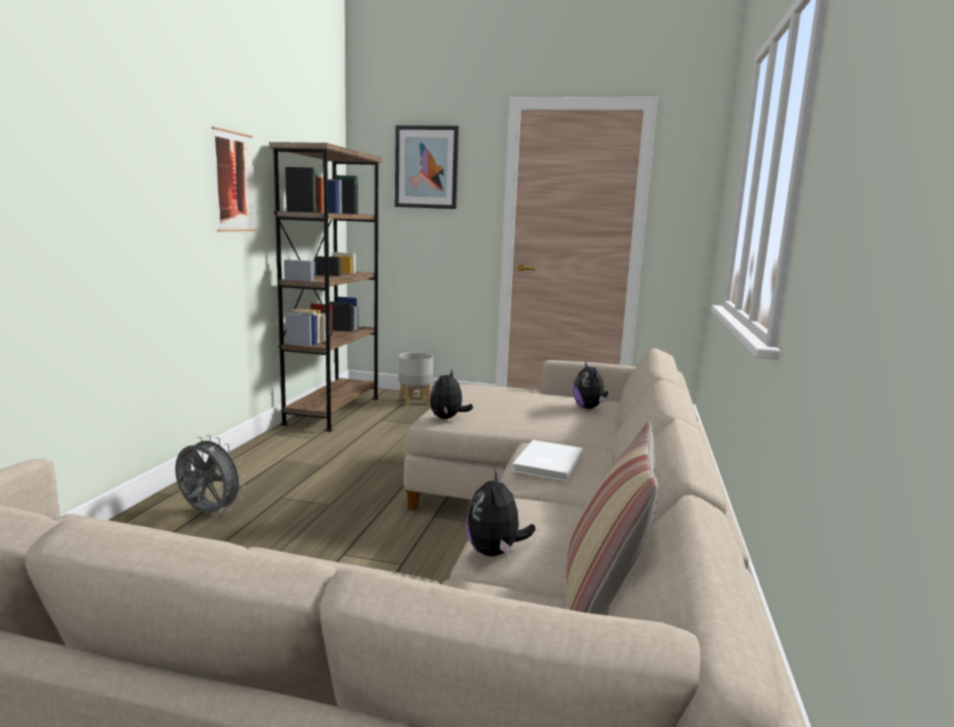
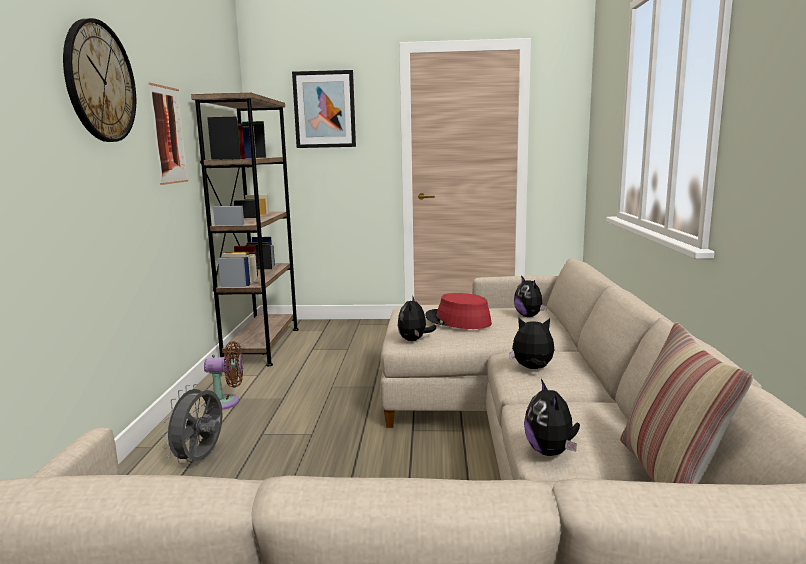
camera: 10 degrees left, 0 degrees up
grey fan [175,435,245,513] -> grey fan turned 90 degrees counterclockwise [161,384,223,464]
grey planter [399,352,433,406] -> none
white book [512,440,584,481] -> plush toy [509,317,555,369]
none -> wall clock [63,18,136,142]
none -> brown fan [204,341,243,410]
none -> red hat [425,293,492,329]

